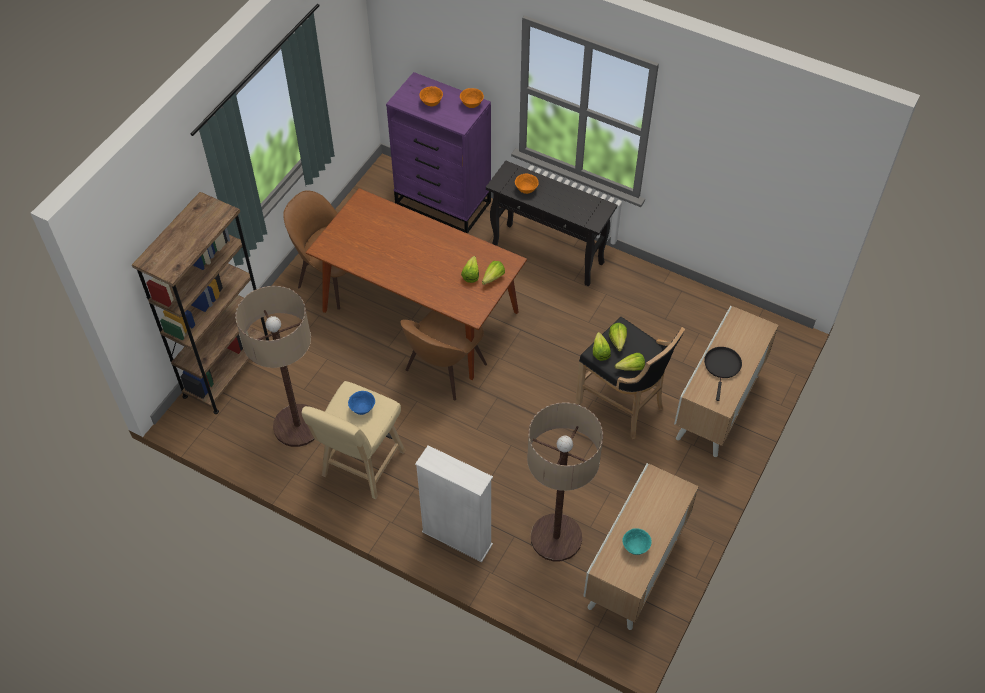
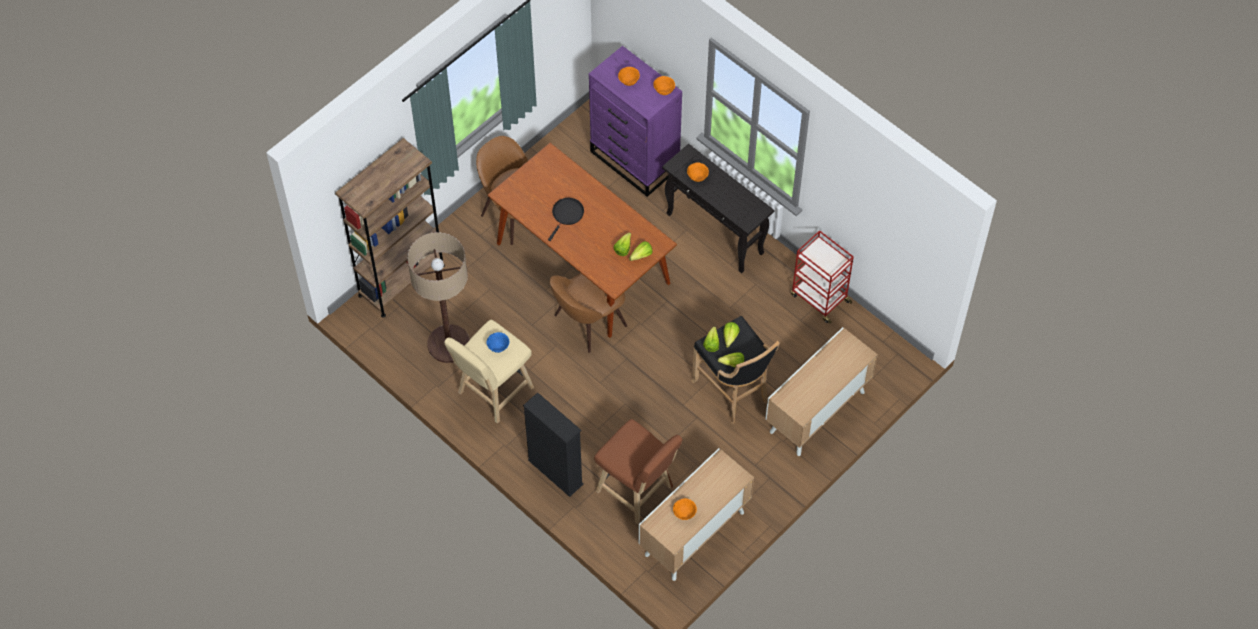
camera: 15 degrees right, 5 degrees up
white bookcase [415,445,493,562] -> black bookcase [523,392,584,497]
floor lamp [527,402,603,561] -> brown stool [594,419,682,524]
turquoise bowl [622,528,652,555] -> orange bowl [673,498,697,520]
black frying pan [704,347,742,401] -> black frying pan moved to [548,198,584,241]
none -> red cart [791,230,854,324]

